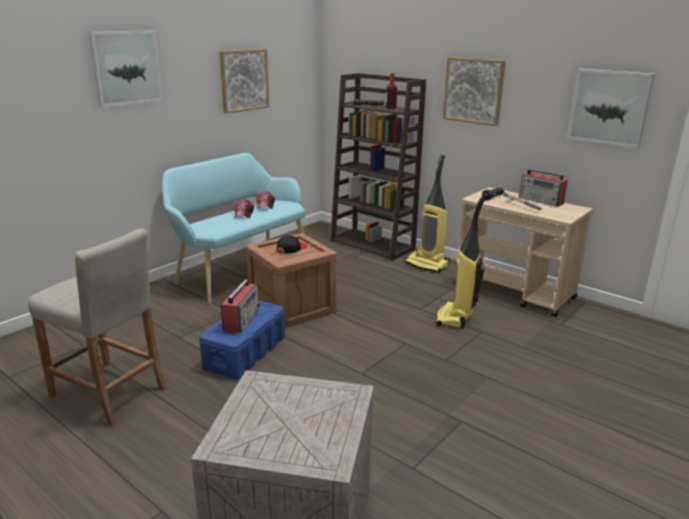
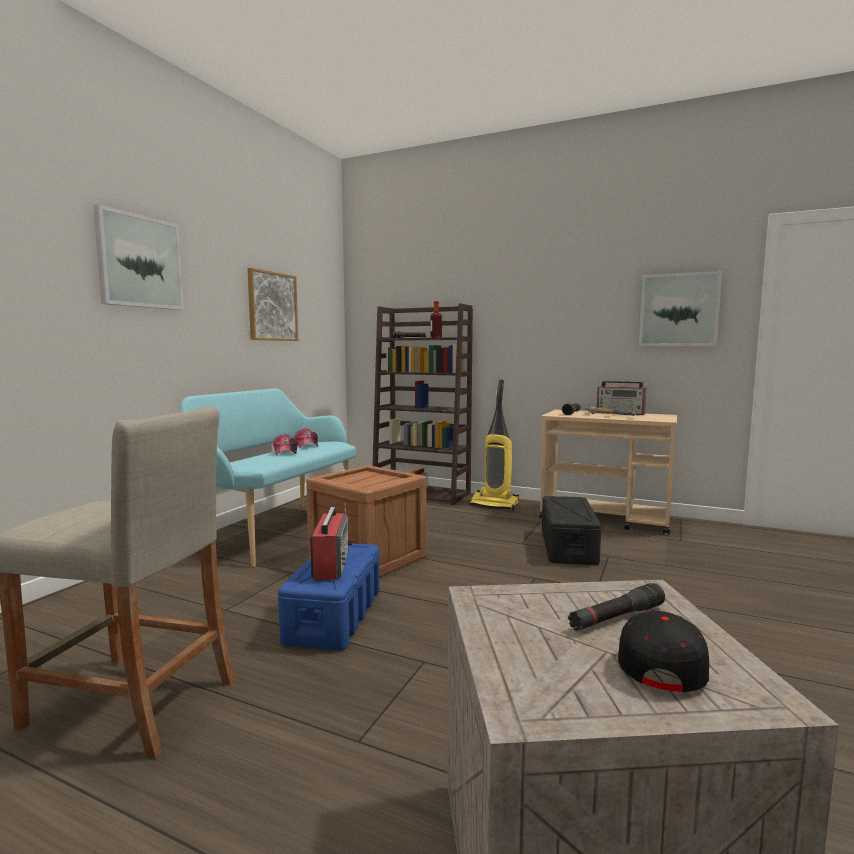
camera: 15 degrees left, 15 degrees down
black cap [277,236,307,253] -> black cap moved to [618,611,709,692]
vacuum cleaner [436,192,488,329] -> black storage box [542,496,601,565]
picture [443,57,505,126] -> none
none -> black flashlight [568,583,665,631]

